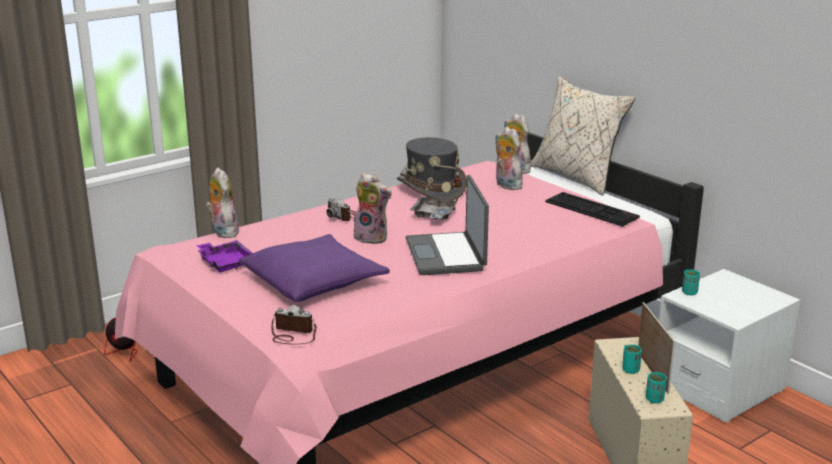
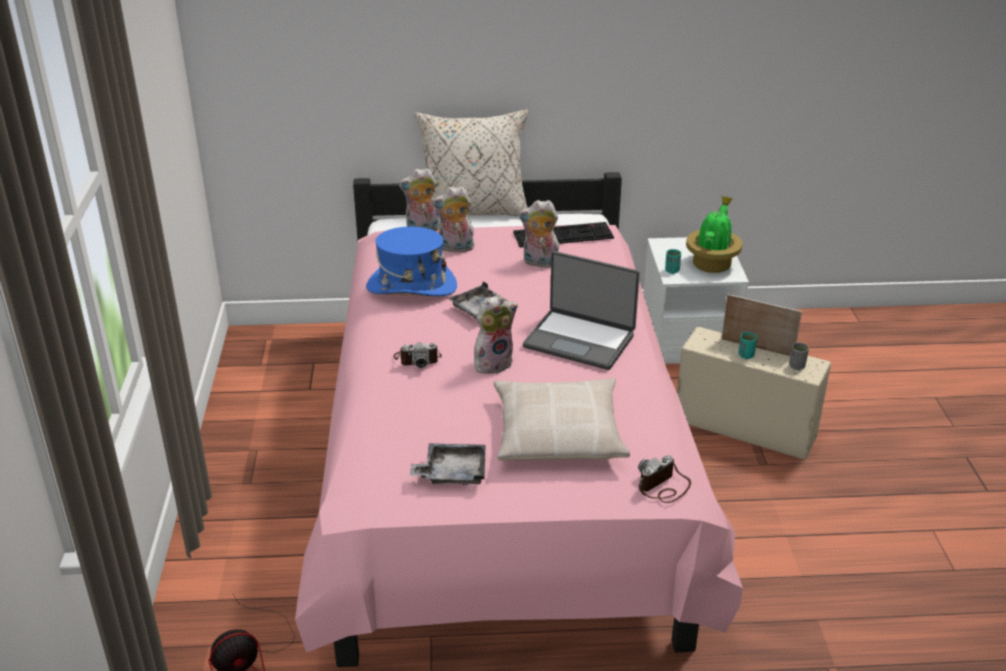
camera: 55 degrees left, 10 degrees up
purple tray [197,240,253,272] -> grey tray [410,443,486,485]
plush toy [206,167,239,238] -> plush toy moved to [518,200,559,268]
purple pillow [239,234,390,302] -> beige pillow [494,378,630,461]
grey hat [397,137,467,200] -> blue hat [366,227,457,296]
turquoise cup [646,372,667,403] -> grey cup [789,343,809,370]
none -> potted plant [686,196,743,273]

